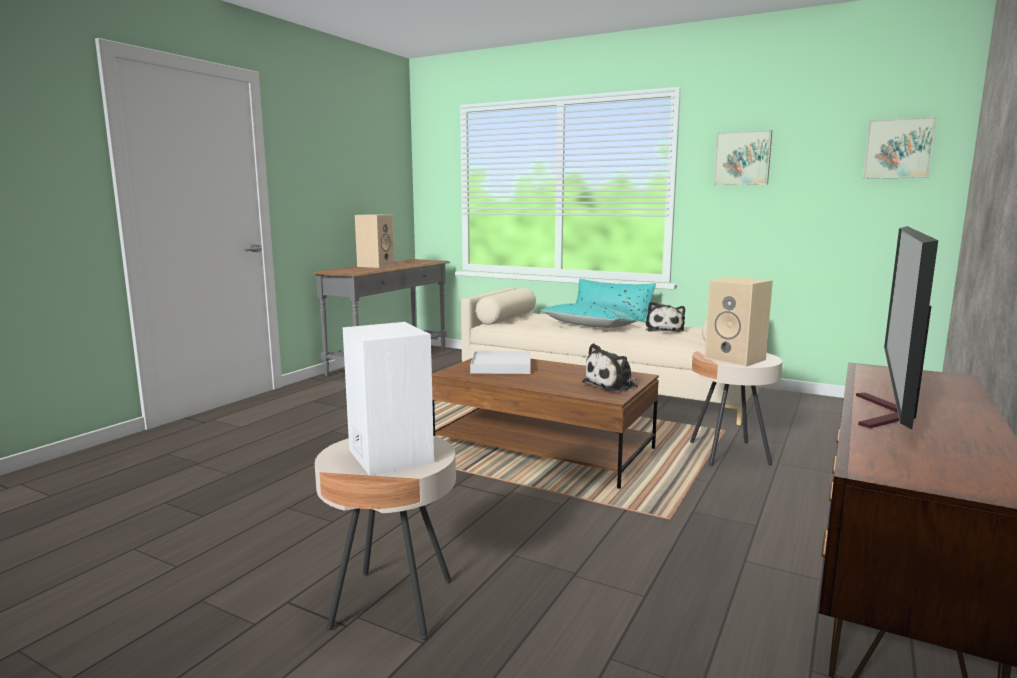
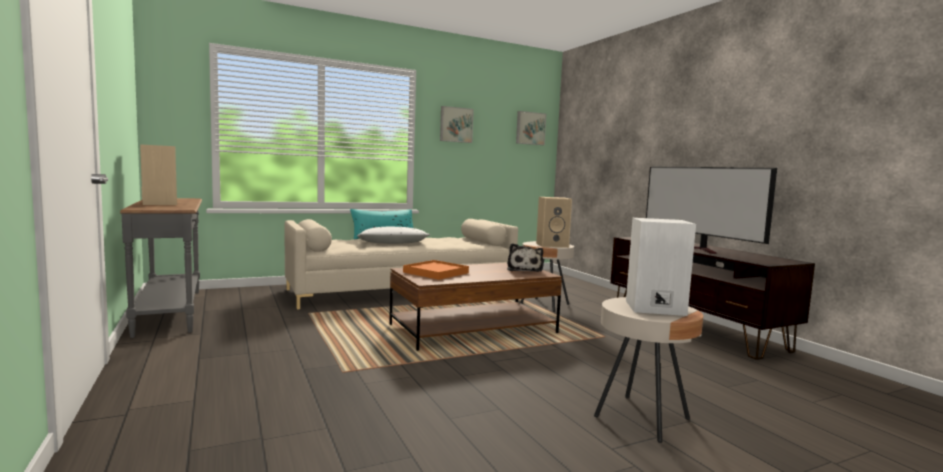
camera: 55 degrees left, 5 degrees down
white tray [470,351,531,374] -> orange tray [403,260,469,280]
turquoise pillow [540,303,637,328] -> white pillow [357,227,430,244]
plush toy [646,302,685,332] -> none

